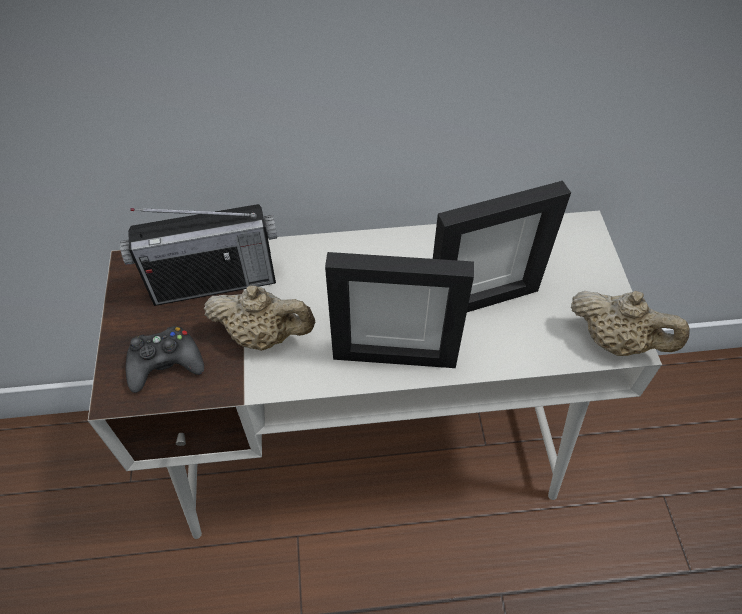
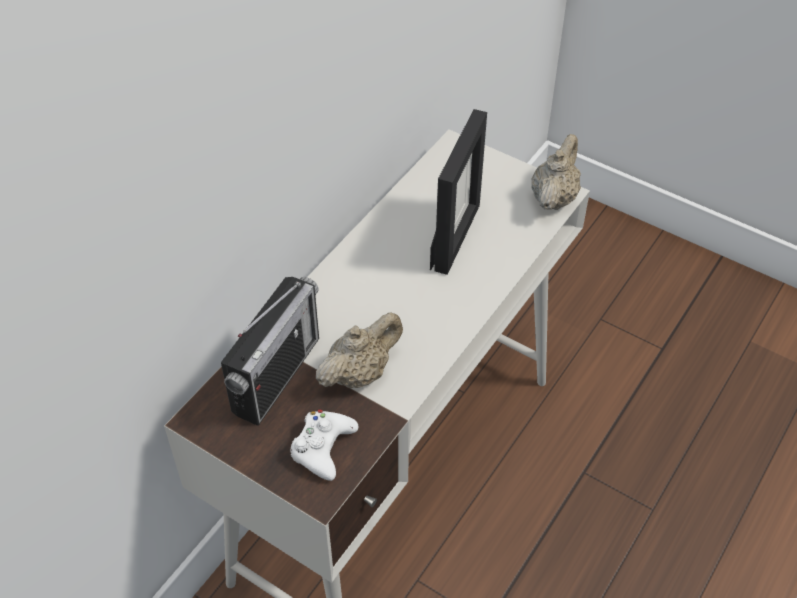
camera: 50 degrees left, 5 degrees down
black game controller [126,326,204,393] -> white game controller [290,410,359,481]
picture frame [325,252,474,368] -> none
beige teapot [571,291,690,356] -> beige teapot turned 45 degrees counterclockwise [531,134,581,210]

